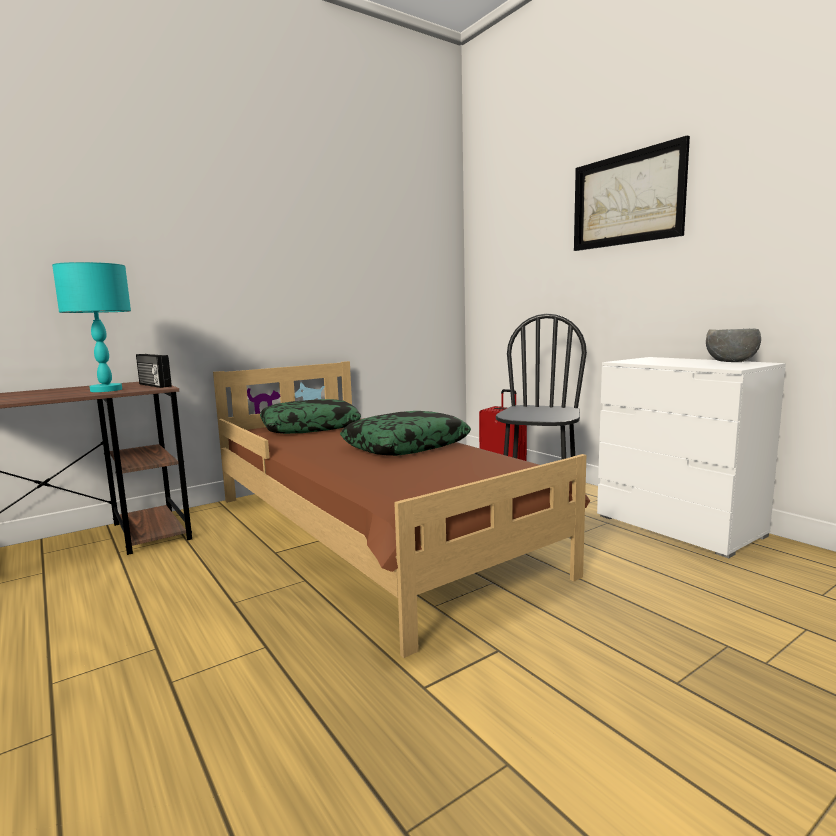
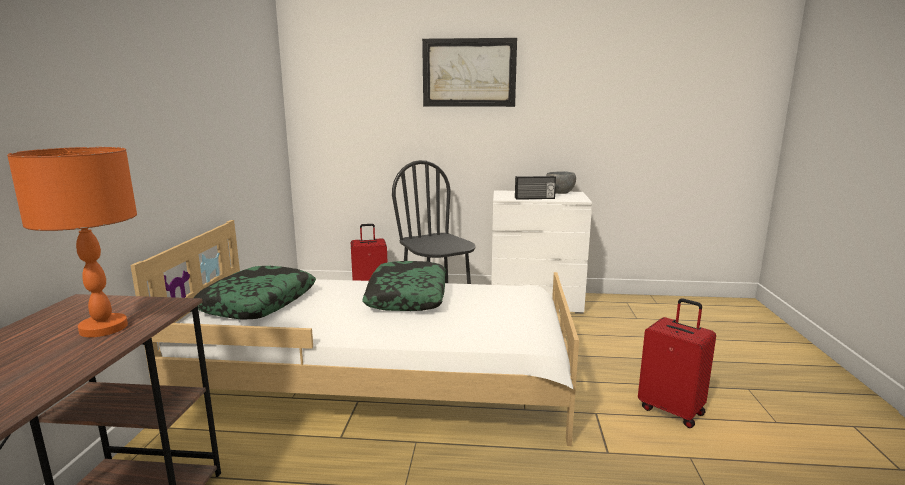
camera: 50 degrees left, 5 degrees up
turquoise table lamp [52,262,131,392] -> orange table lamp [7,147,137,337]
radio [136,354,172,388] -> radio moved to [515,176,556,200]
brown bed [213,361,590,658] -> white bed [130,220,579,446]
none -> red suitcase [638,298,716,428]

